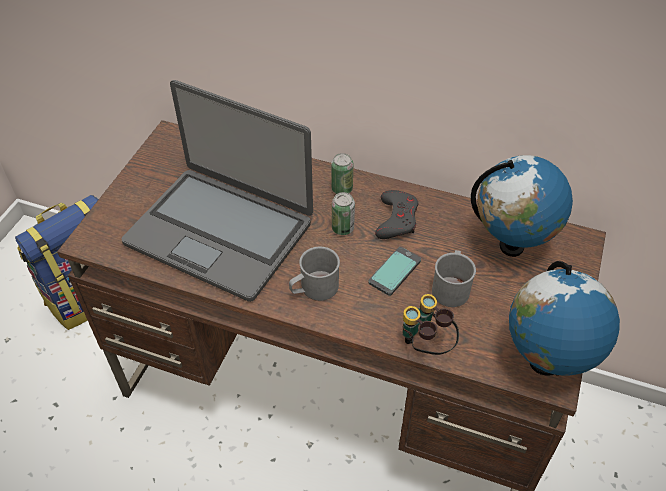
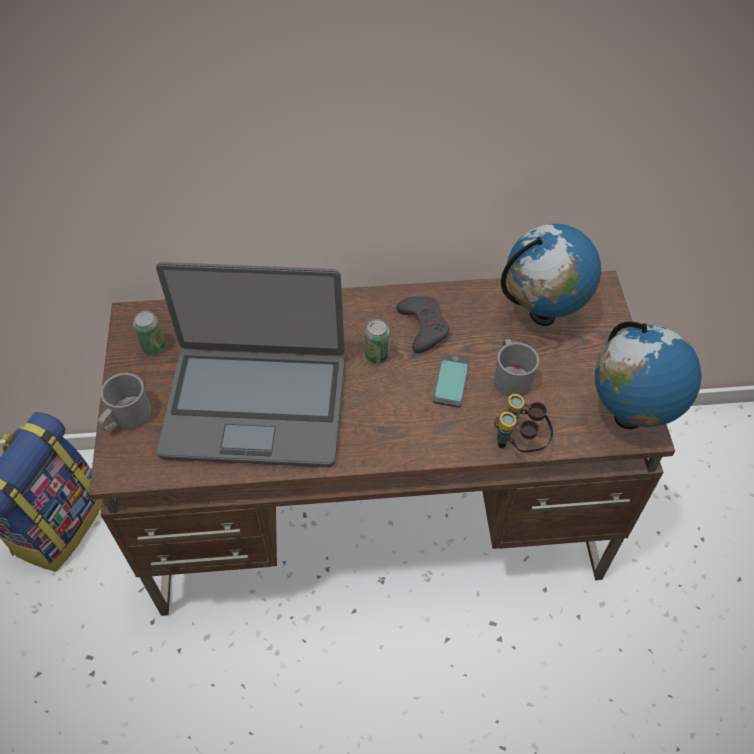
camera: 25 degrees left, 5 degrees up
grey mug [289,247,340,301] -> grey mug moved to [98,373,151,431]
can [331,153,354,194] -> can moved to [133,311,166,355]

